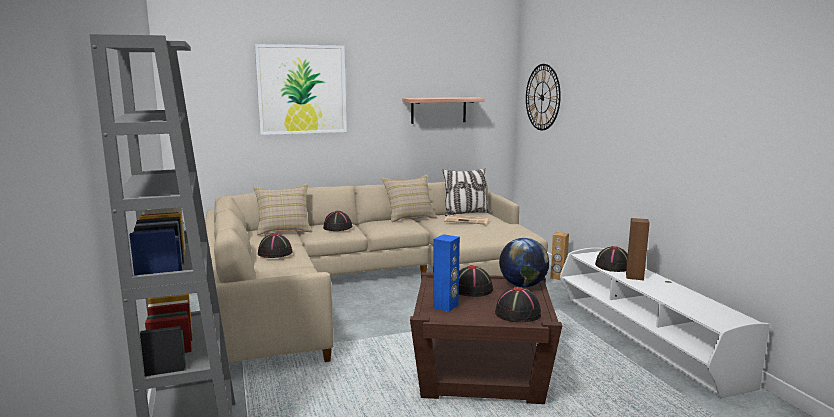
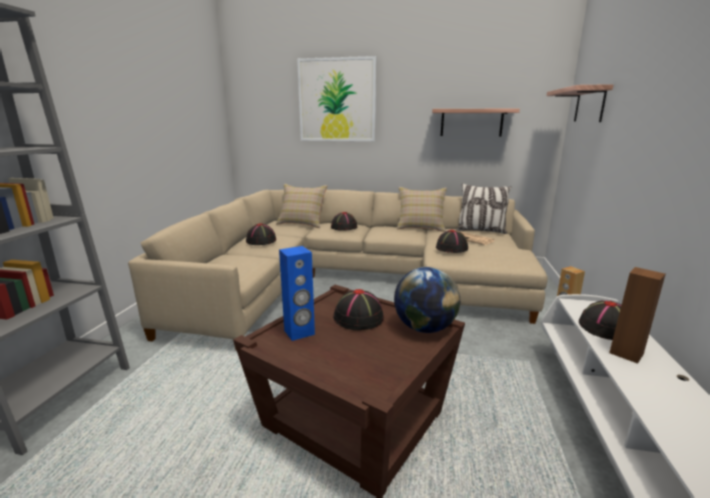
camera: 30 degrees right, 5 degrees up
black hat [495,287,541,322] -> black hat moved to [436,230,468,253]
wall clock [526,64,561,131] -> shelf [547,84,613,122]

